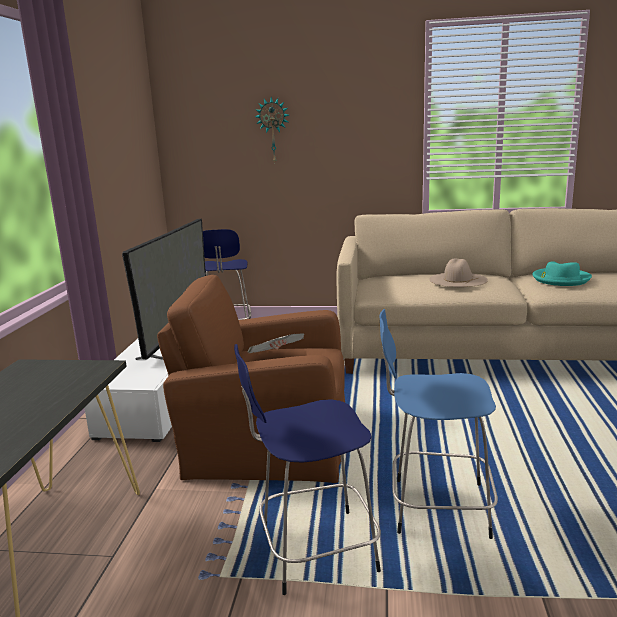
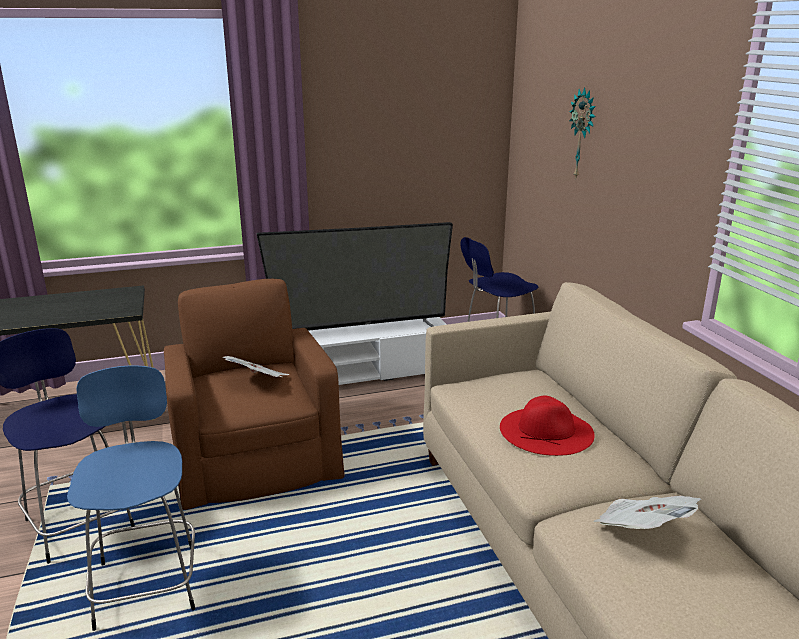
camera: 65 degrees right, 5 degrees up
beige hat [429,259,488,287] -> red hat [500,395,595,456]
turquoise hat [532,261,592,286] -> newspaper [593,496,701,529]

